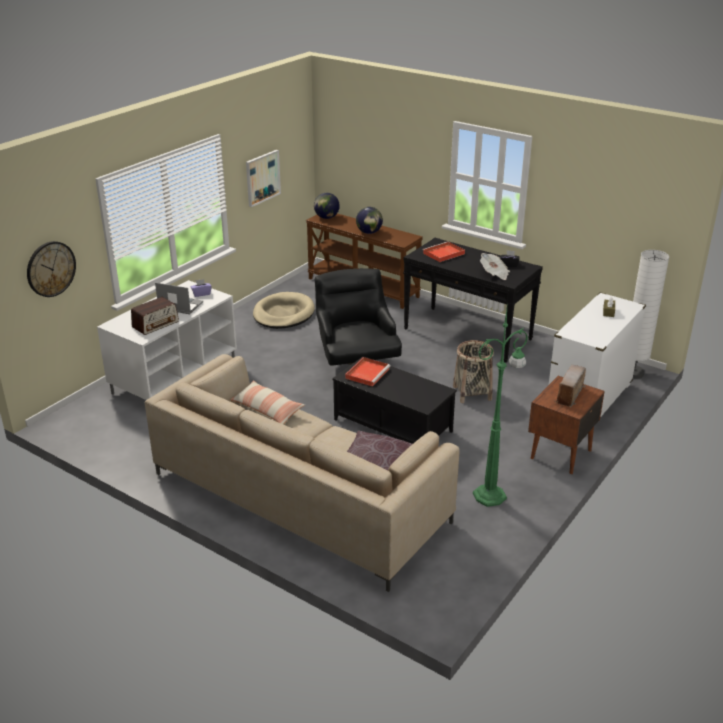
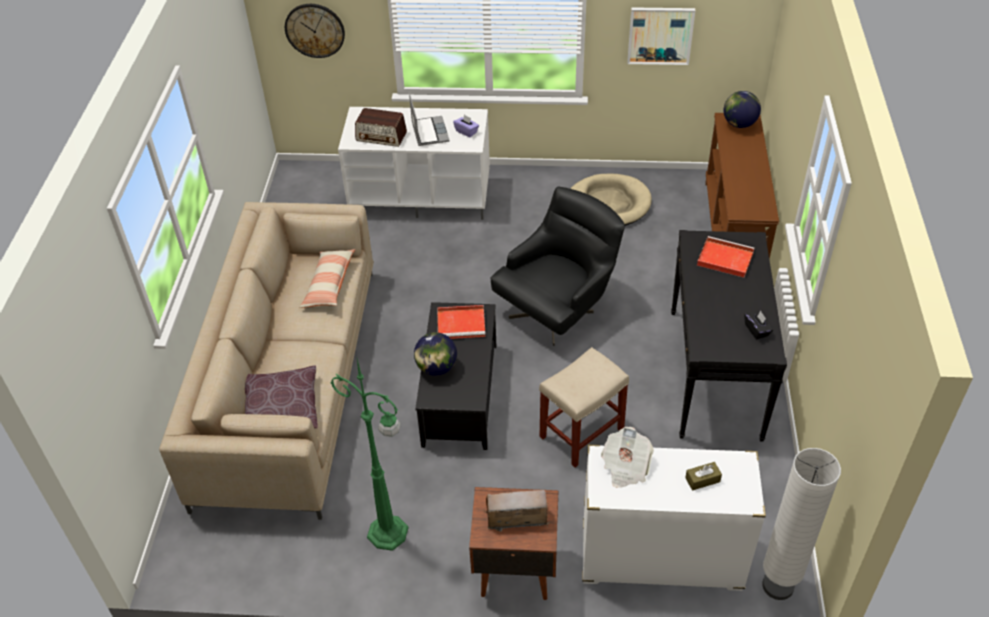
camera: 60 degrees right, 15 degrees up
globe [356,207,383,234] -> globe moved to [414,332,457,376]
basket [453,340,494,403] -> beige stool [539,347,629,467]
newspaper [480,253,510,280] -> newspaper moved to [601,427,654,488]

